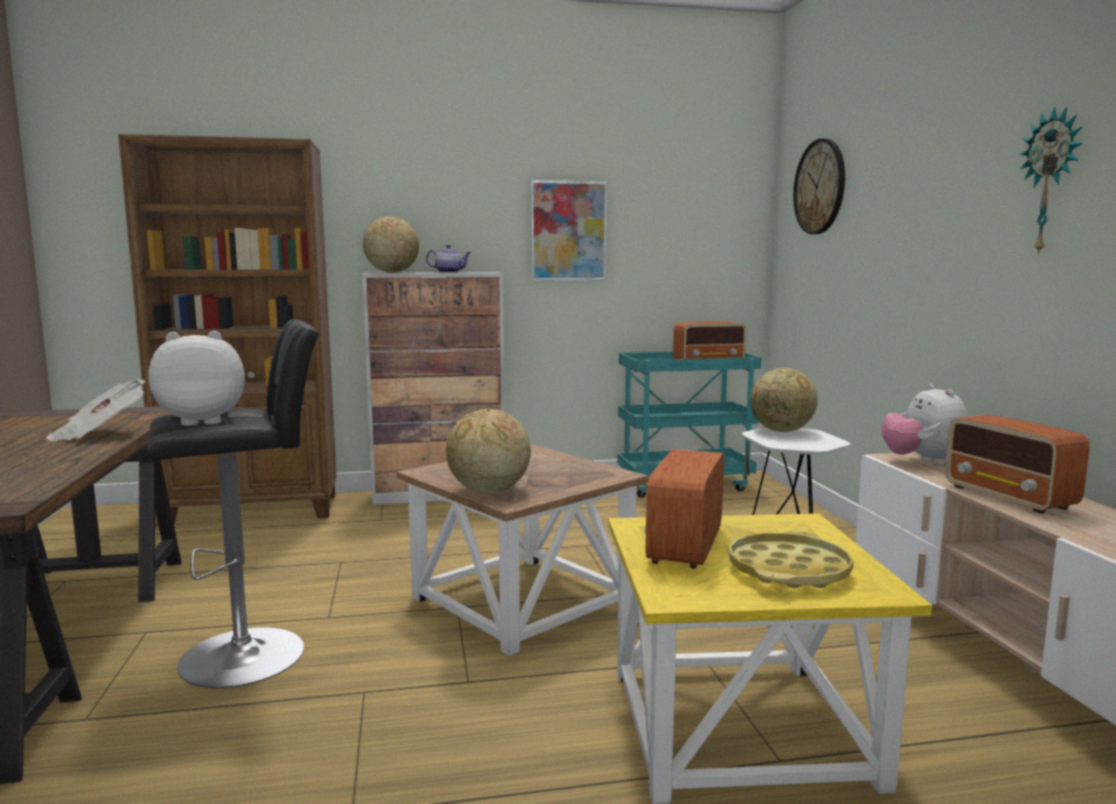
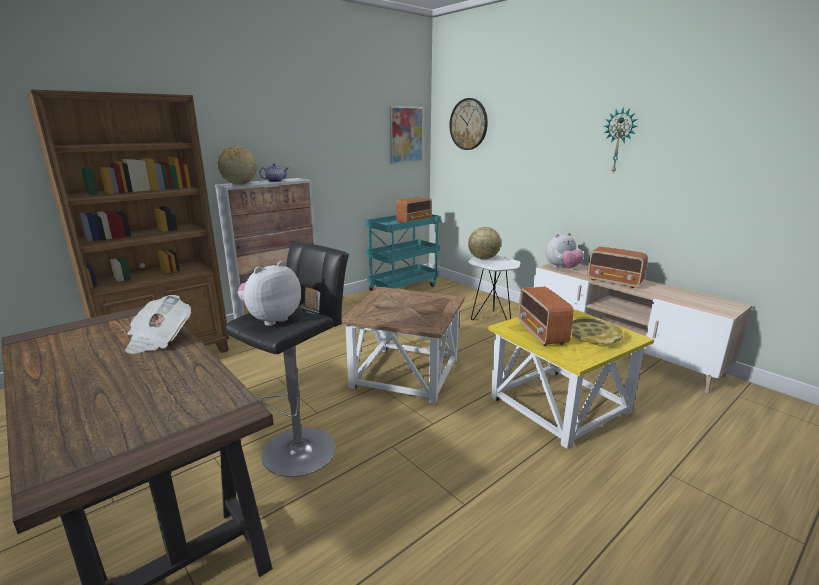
camera: 30 degrees left, 10 degrees up
globe [446,409,531,493] -> none
picture [531,180,607,281] -> picture moved to [390,106,423,164]
plush toy [881,384,969,465] -> plush toy turned 75 degrees counterclockwise [545,233,584,268]

